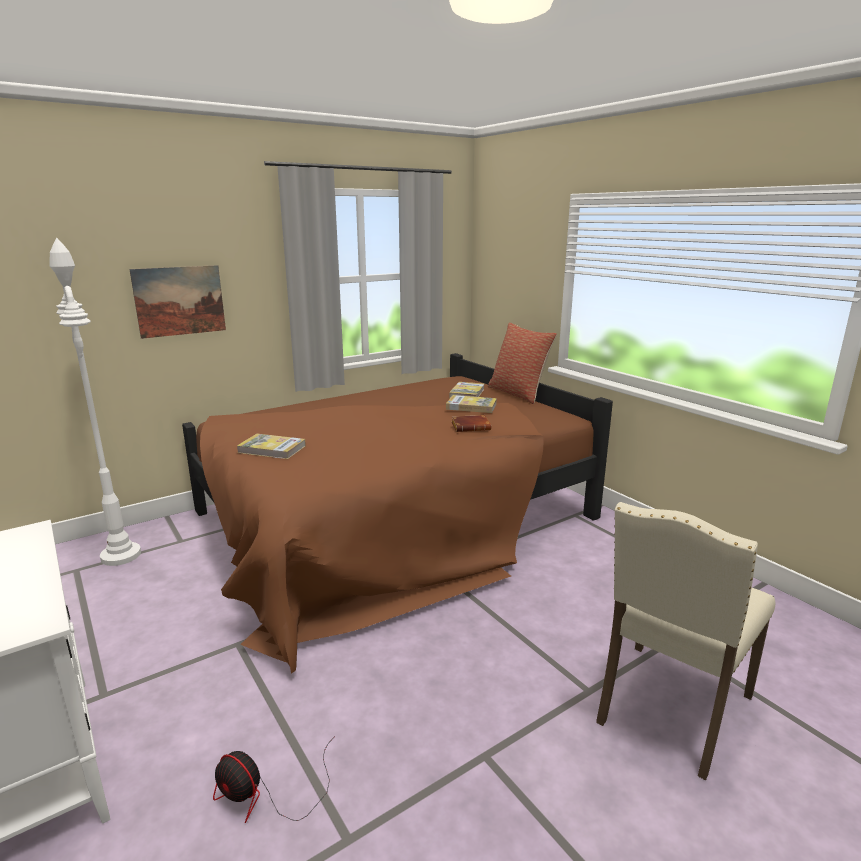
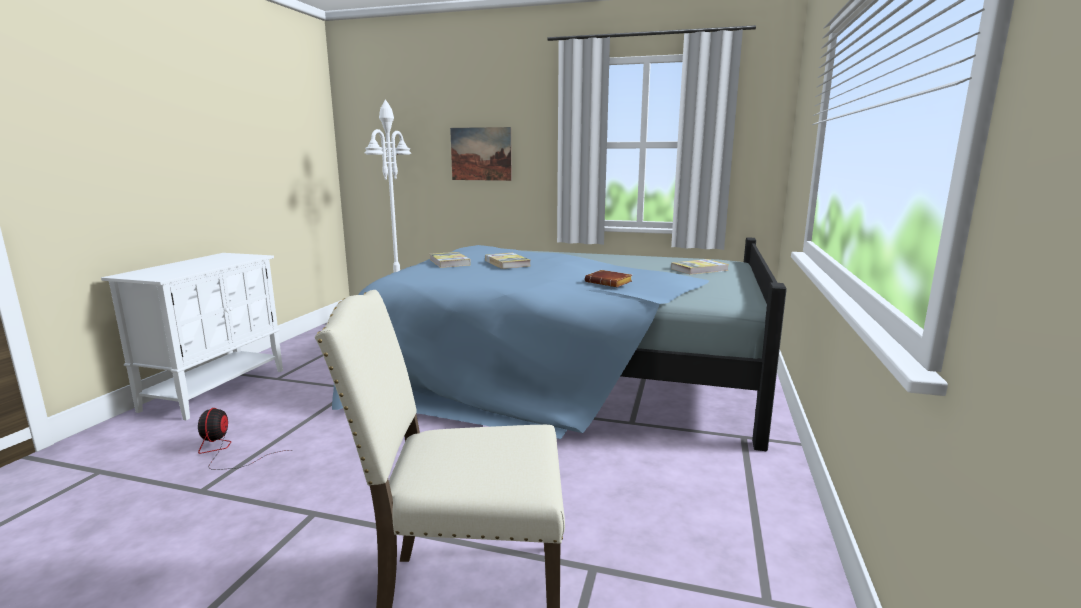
camera: 50 degrees right, 5 degrees down
brown bed [182,353,613,674] -> blue bed [332,237,787,451]
book [446,395,497,413] -> book moved to [485,253,530,269]
pillow [488,322,557,404] -> none

